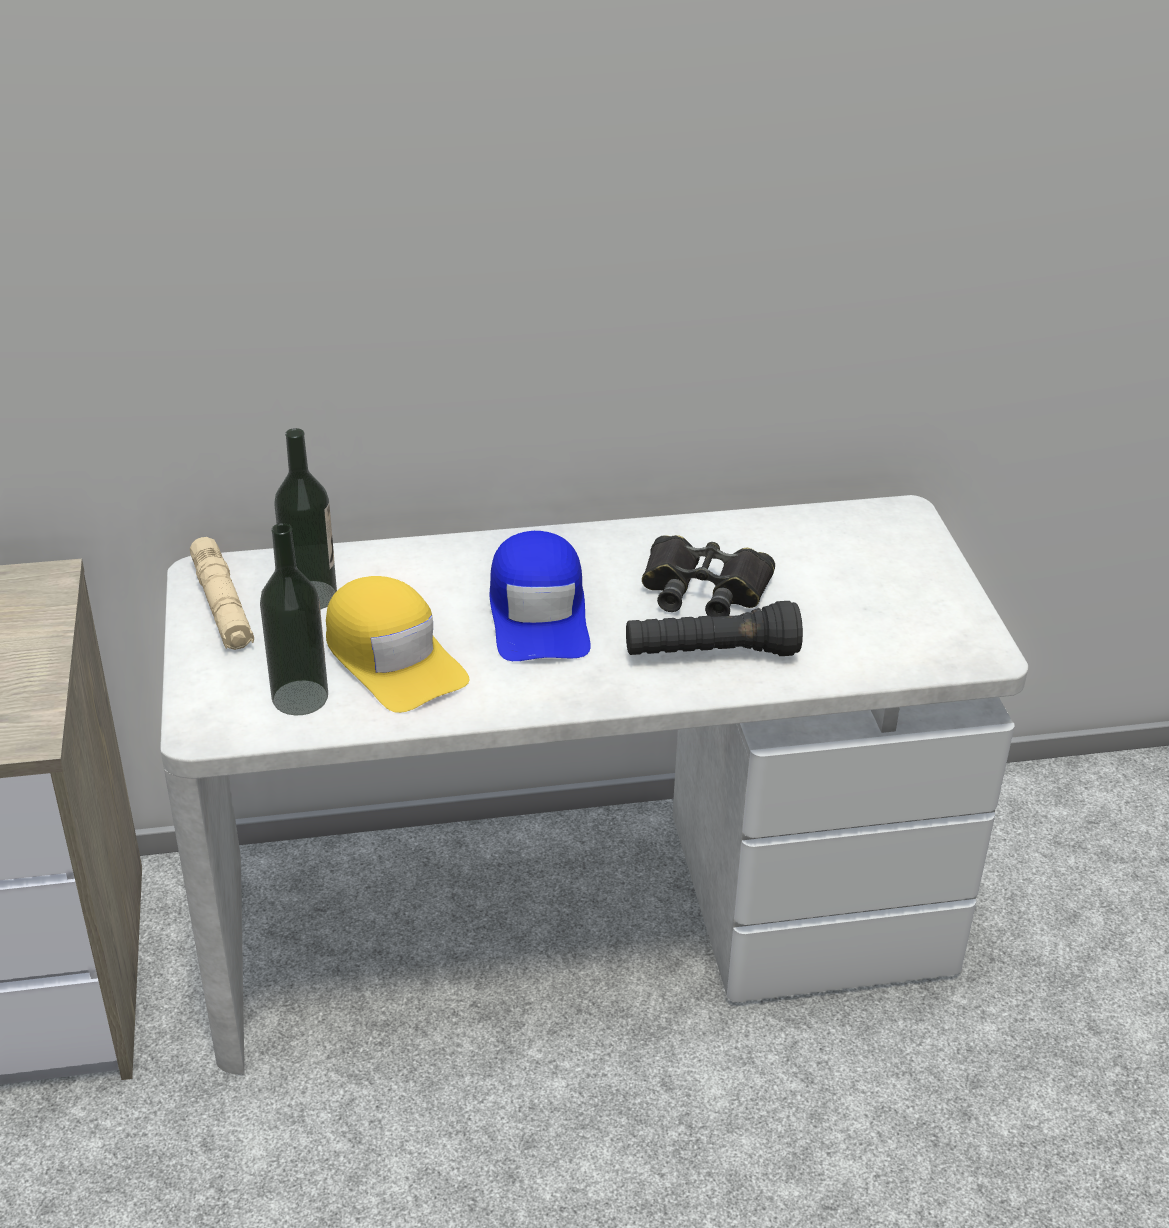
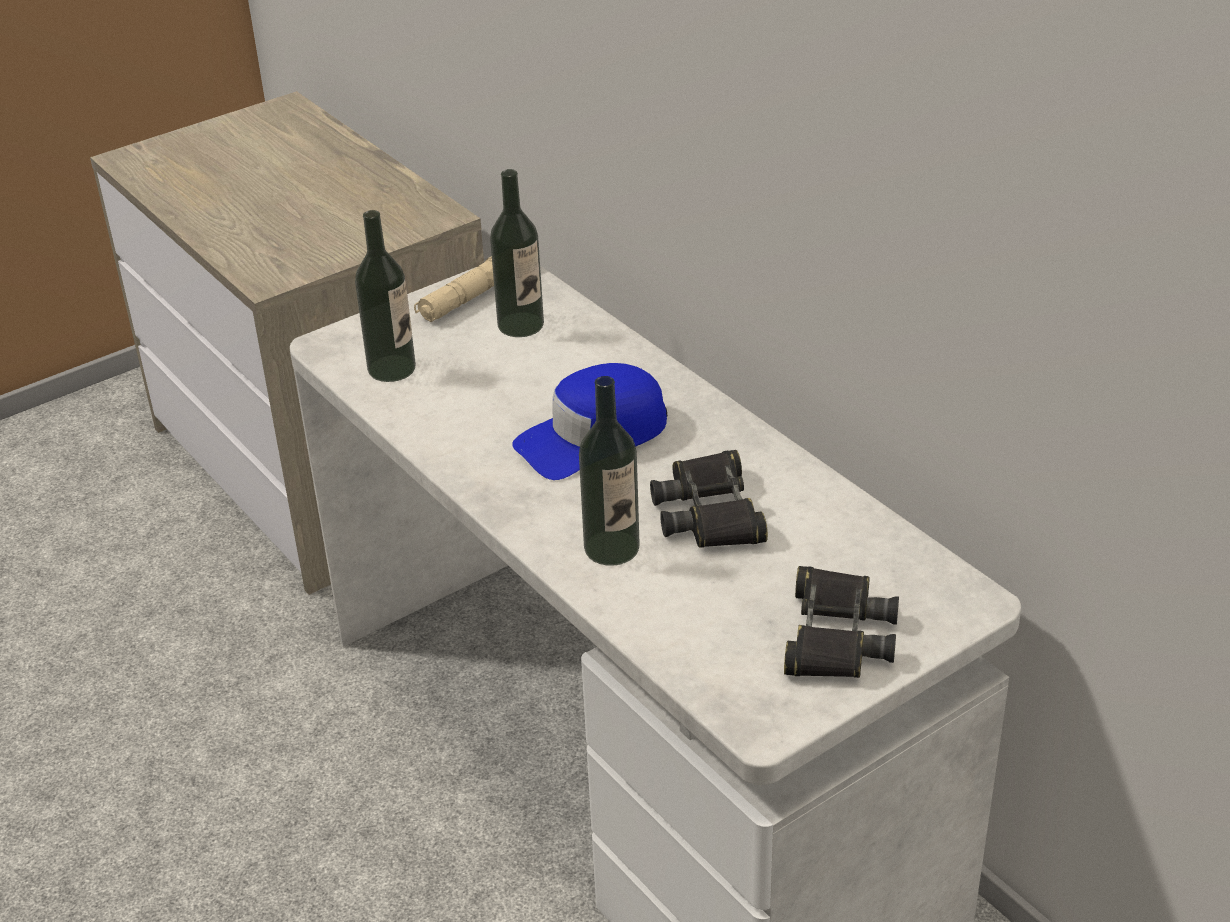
camera: 65 degrees right, 0 degrees up
yellow cap [326,576,470,713] -> none
black flashlight [626,601,803,656] -> bottle [579,376,640,566]
none -> black binoculars [784,566,899,678]

